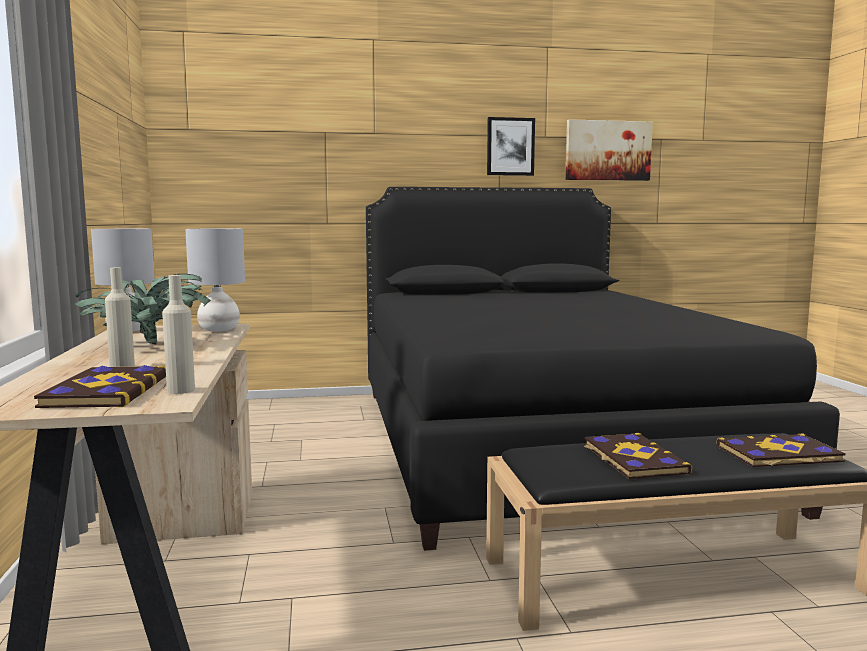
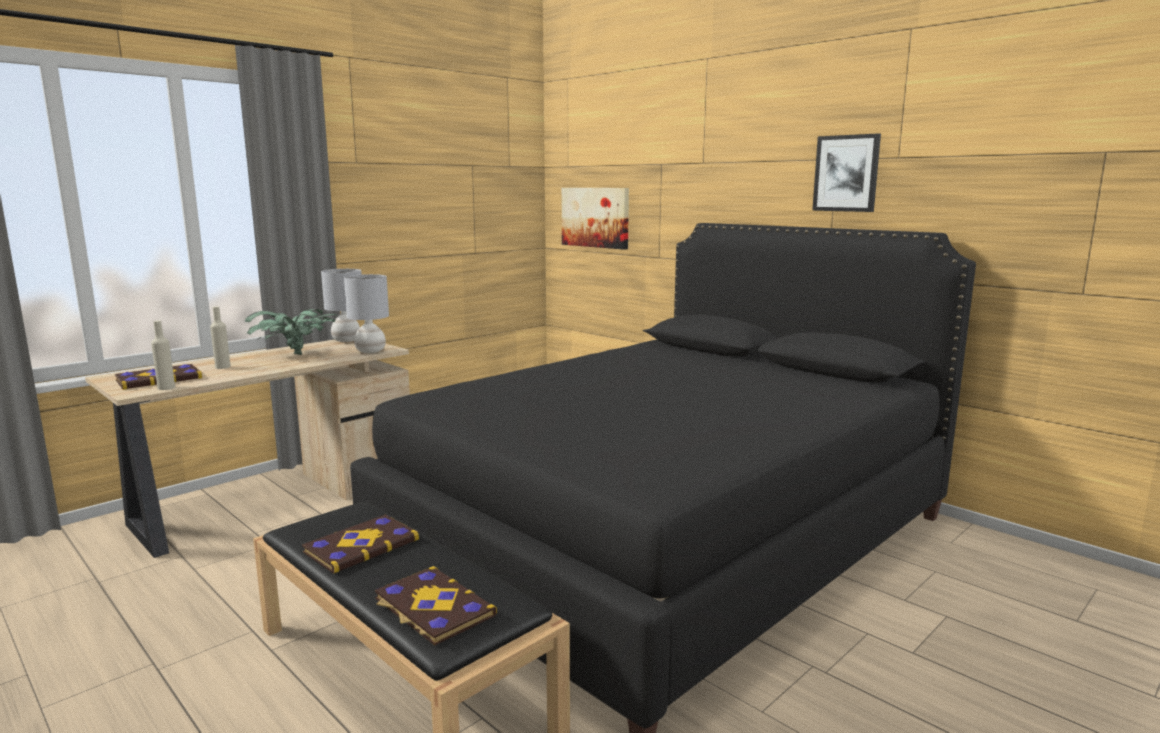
camera: 55 degrees right, 5 degrees up
picture [565,119,653,181] -> picture moved to [562,188,629,250]

